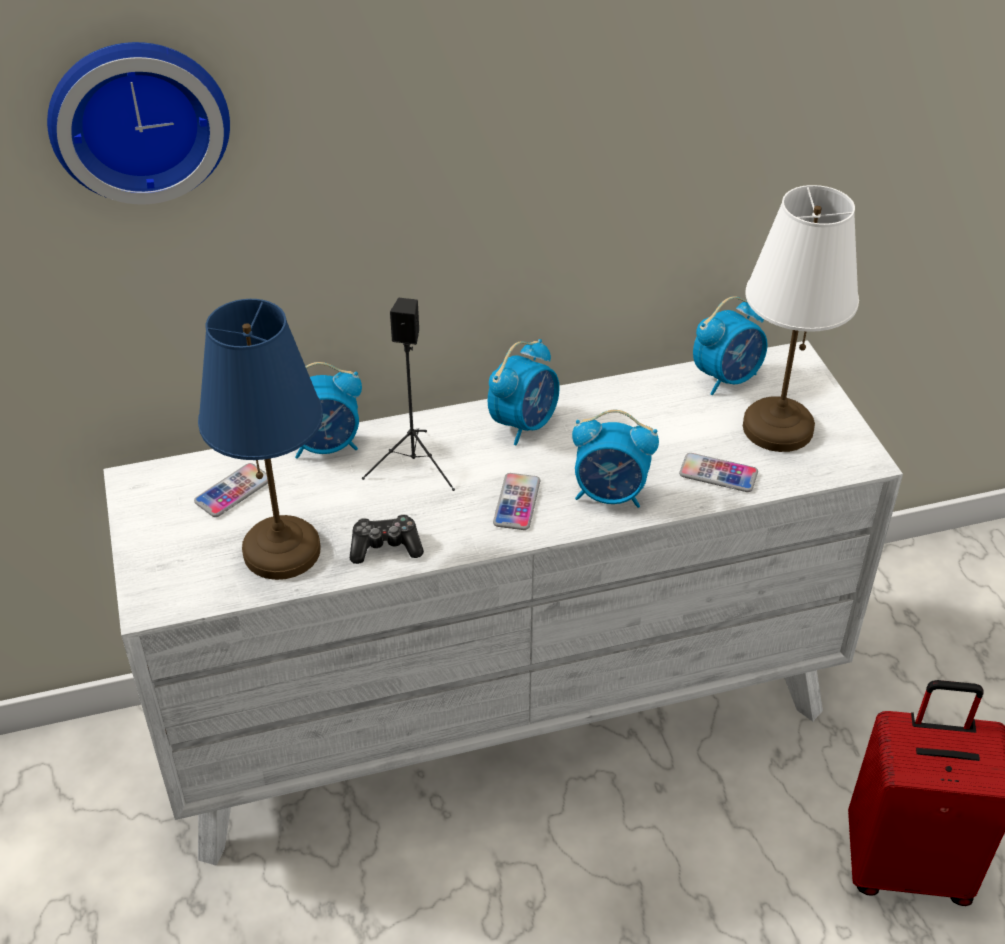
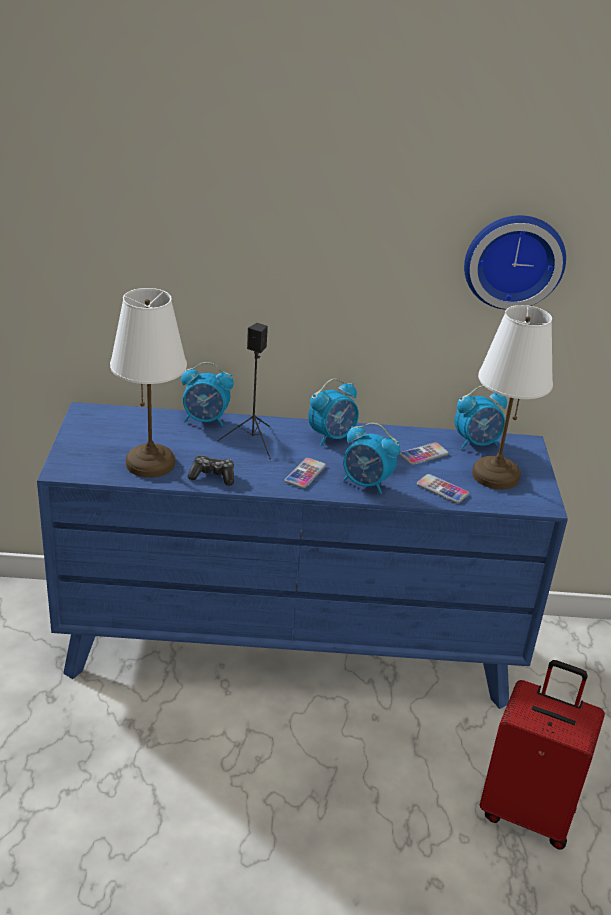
camera: 15 degrees right, 10 degrees down
wall clock [47,42,230,204] -> wall clock moved to [464,215,566,310]
white dresser [103,340,903,865] -> blue dresser [37,402,568,709]
phone [194,463,268,517] -> phone moved to [400,442,449,465]
blue table lamp [198,299,323,580] -> white table lamp [110,288,187,478]

